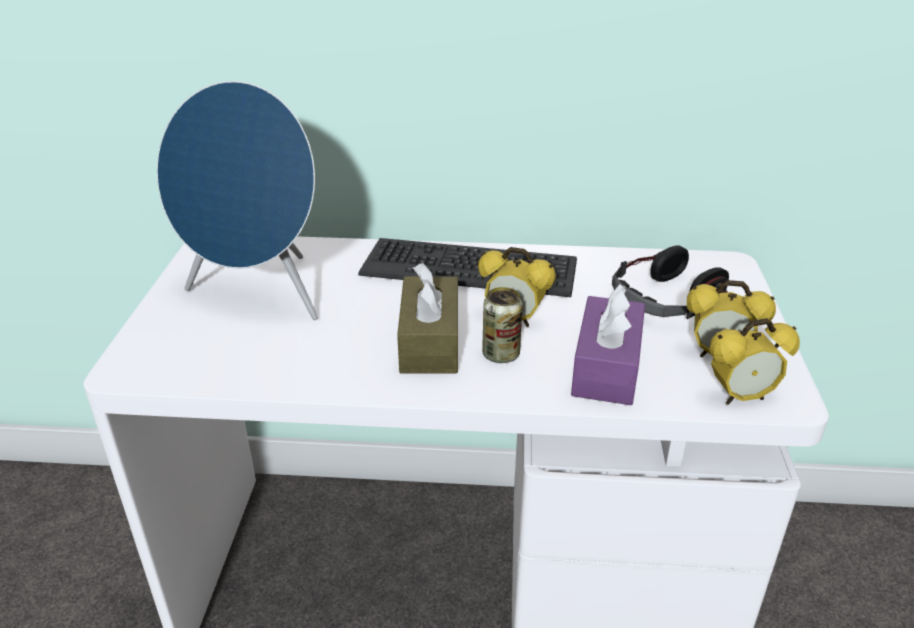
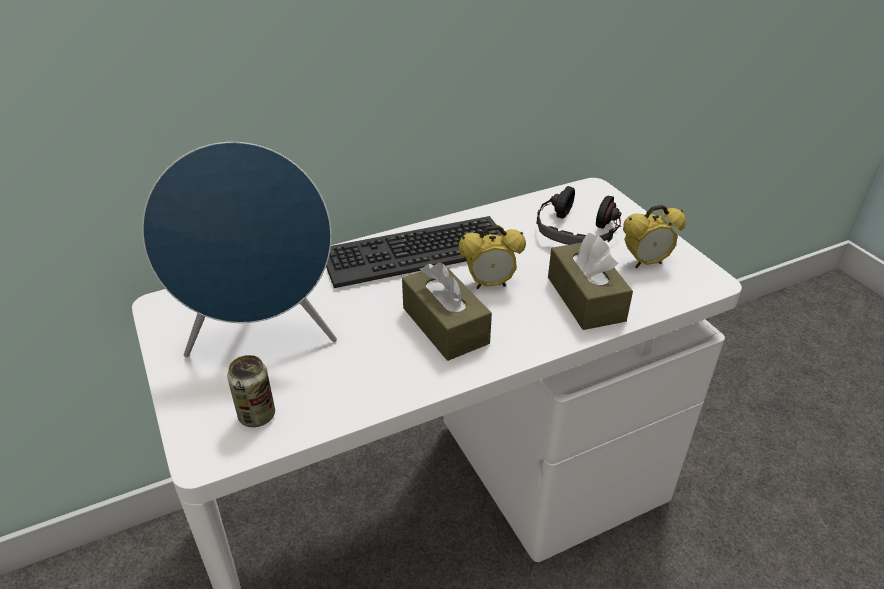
camera: 30 degrees left, 5 degrees up
can [482,287,523,363] -> can moved to [227,355,275,427]
purple tissue box [571,284,645,405] -> brown tissue box [548,233,633,330]
alarm clock [709,318,800,405] -> none

